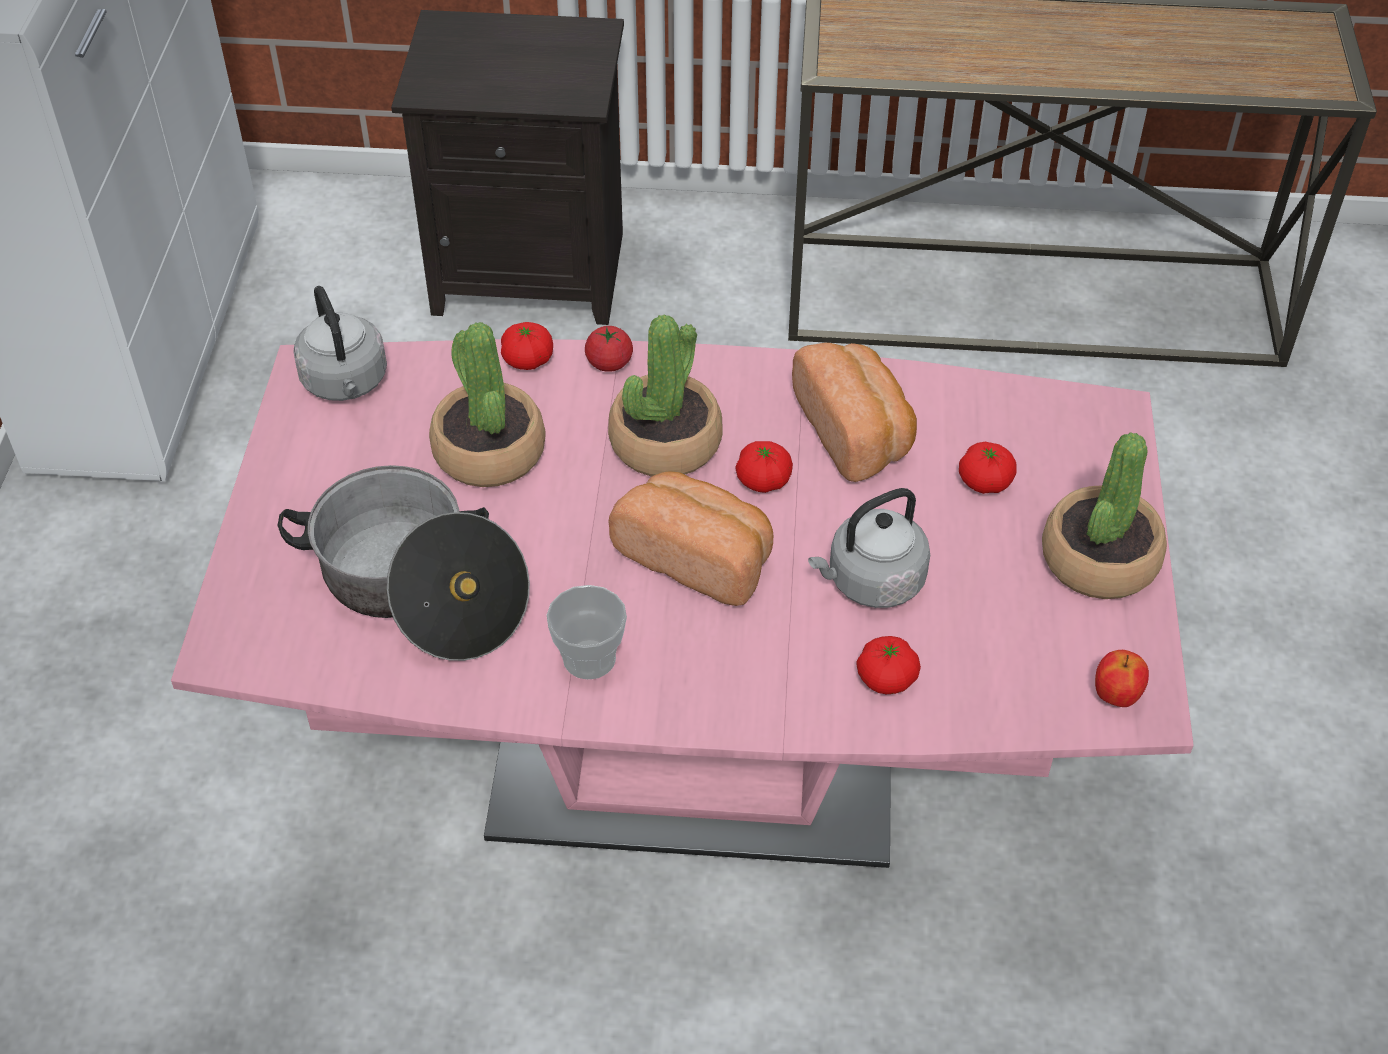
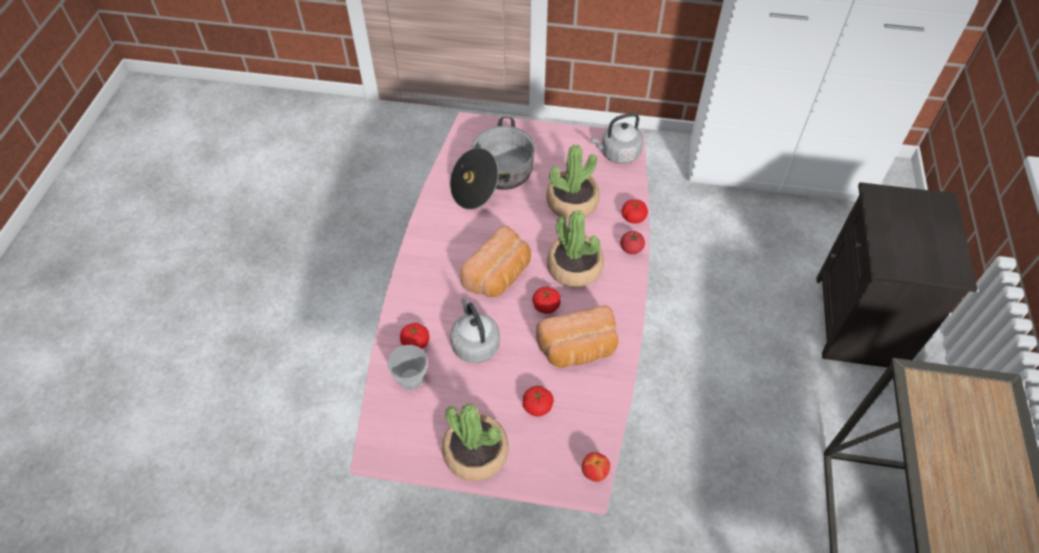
camera: 95 degrees right, 5 degrees up
cup [547,585,627,680] -> cup moved to [388,345,427,390]
apple [1095,650,1149,707] -> apple moved to [582,452,610,482]

